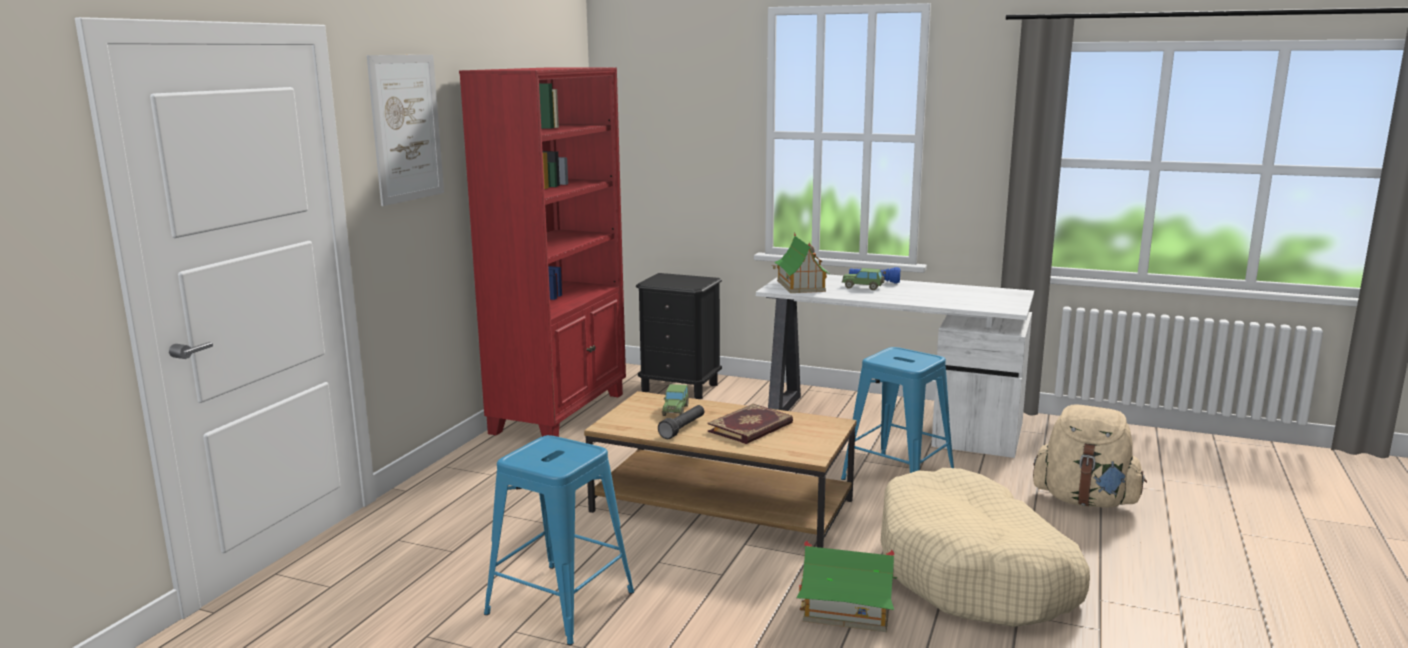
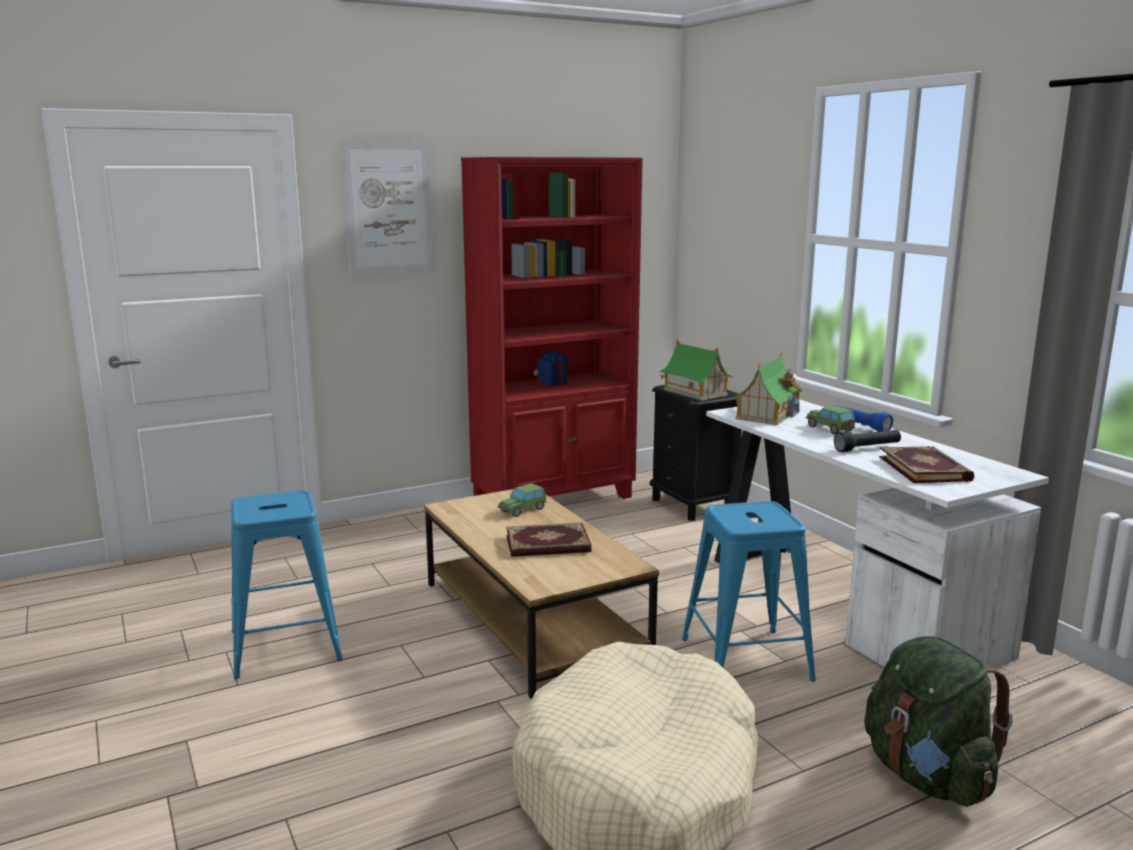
camera: 40 degrees right, 0 degrees up
black flashlight [658,405,704,439] -> black flashlight moved to [834,430,901,452]
toy house [796,541,897,632] -> toy house moved to [659,339,734,401]
beige backpack [1033,404,1147,508] -> green backpack [864,636,1013,807]
none -> book [879,446,974,483]

